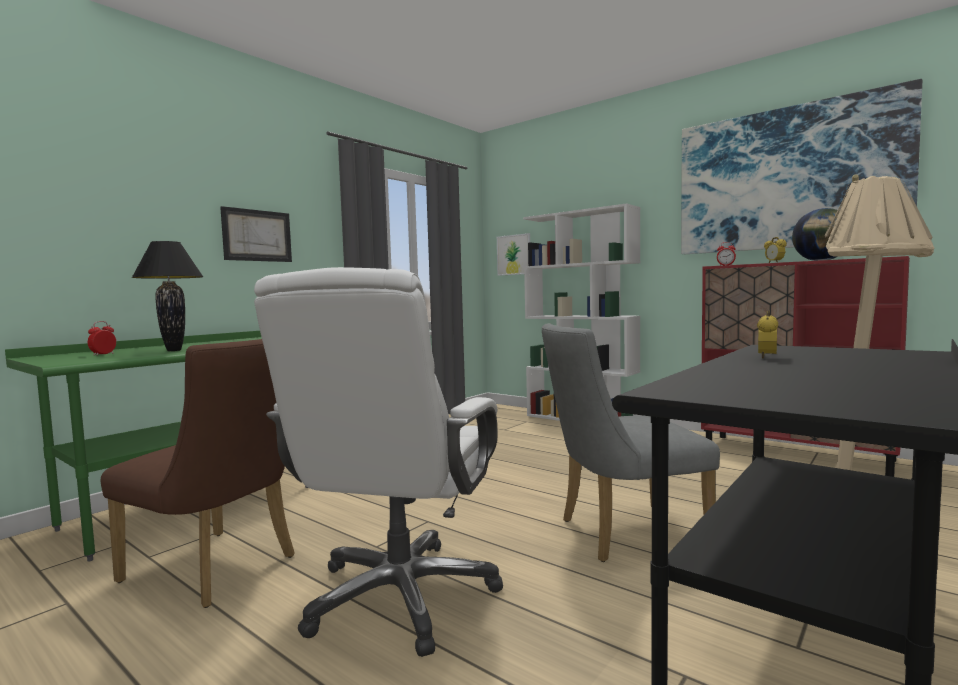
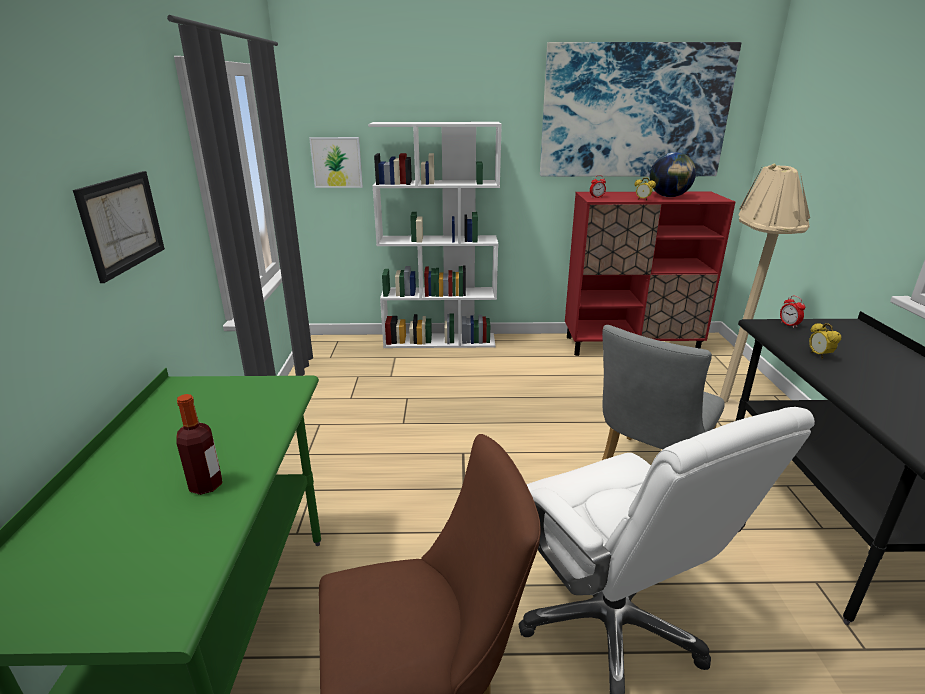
camera: 40 degrees left, 20 degrees up
alarm clock [88,321,116,355] -> alarm clock moved to [780,296,805,328]
black table lamp [132,241,203,351] -> bottle [176,394,222,495]

